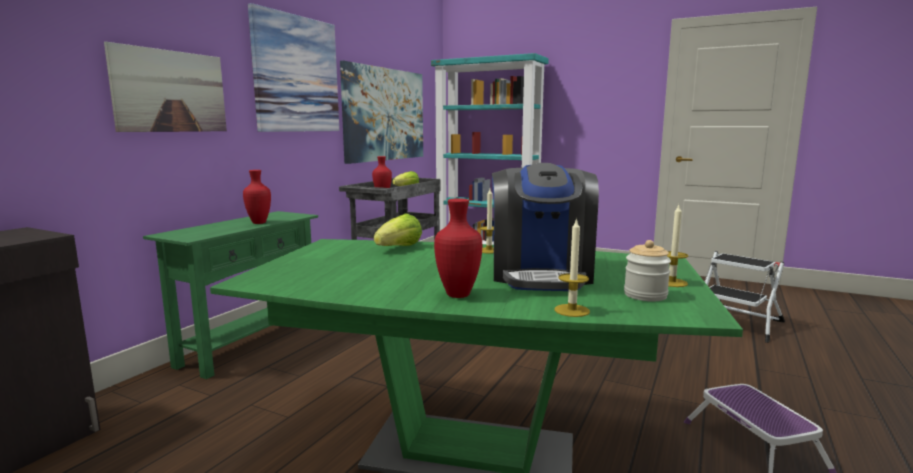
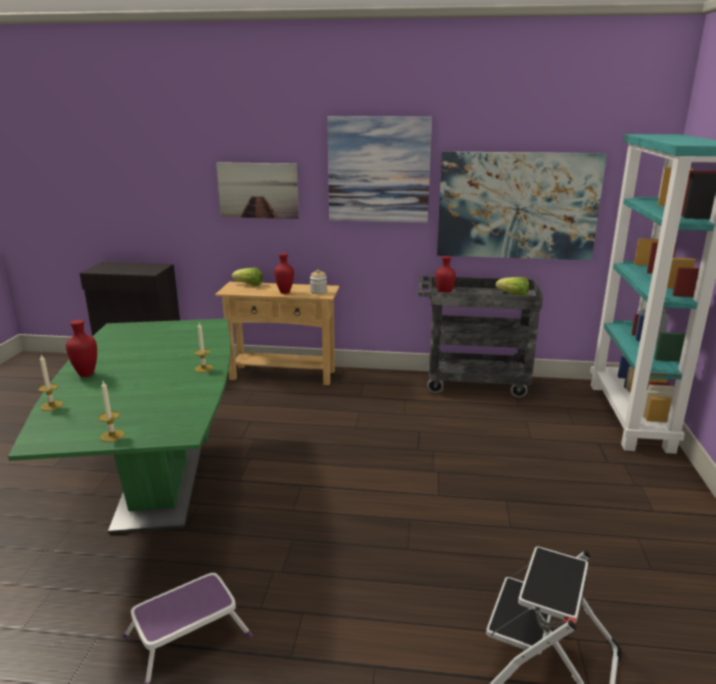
camera: 70 degrees right, 10 degrees up
green console table [143,211,318,379] -> beige console table [215,282,340,385]
lettuce [374,213,422,246] -> lettuce moved to [232,268,263,286]
coffee machine [492,163,599,291] -> none
jar [624,240,671,301] -> jar moved to [310,270,327,294]

